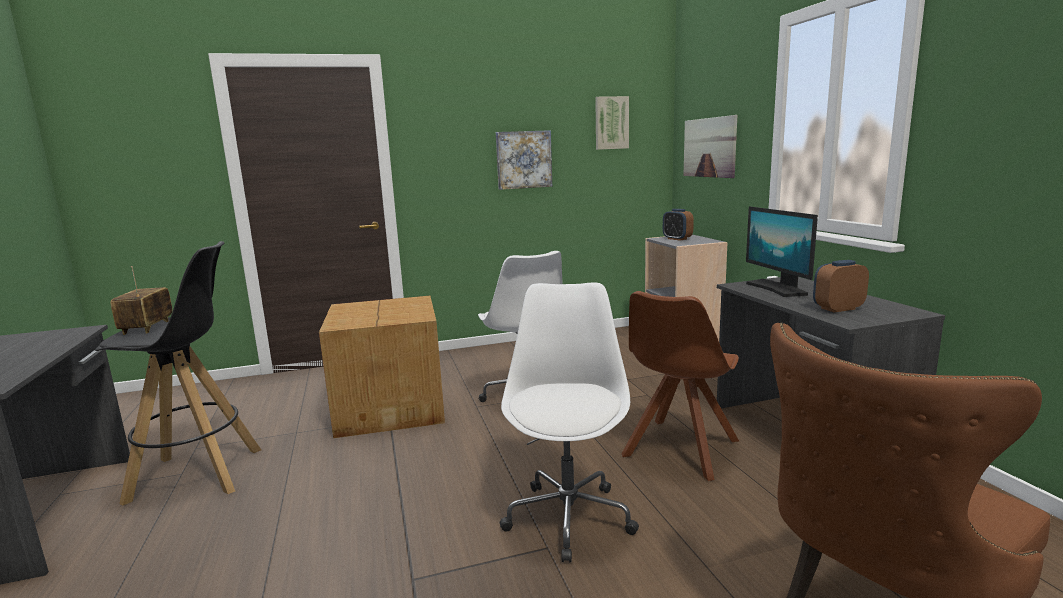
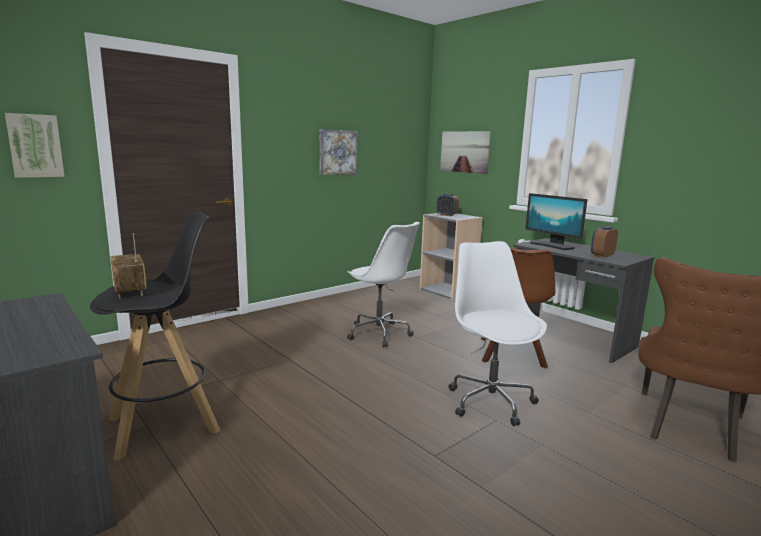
camera: 25 degrees left, 0 degrees up
cardboard box [319,296,445,438] -> none
picture [595,96,629,150] -> picture moved to [5,113,65,178]

